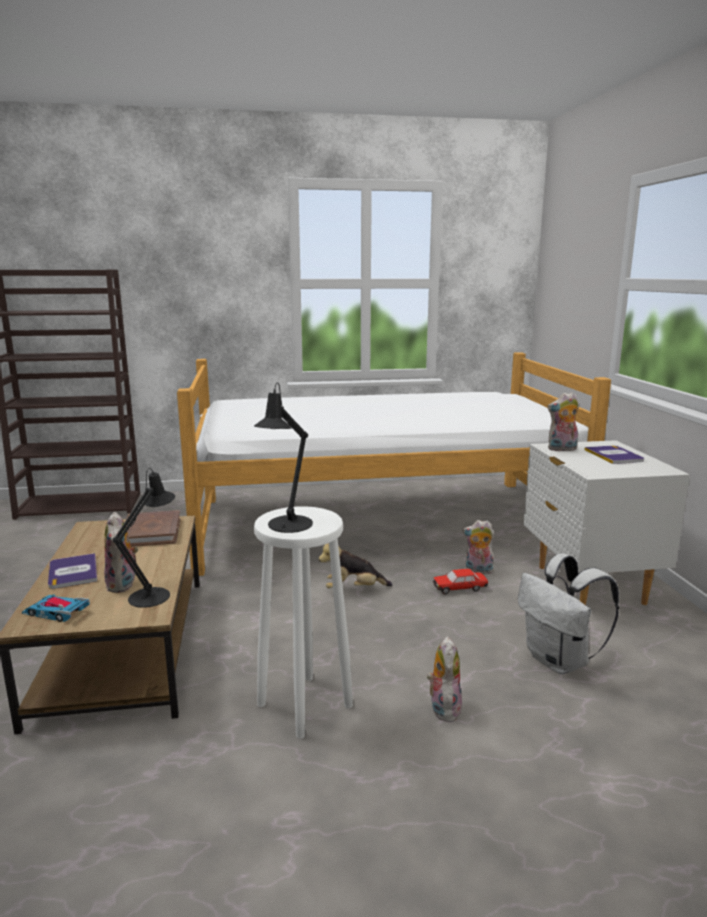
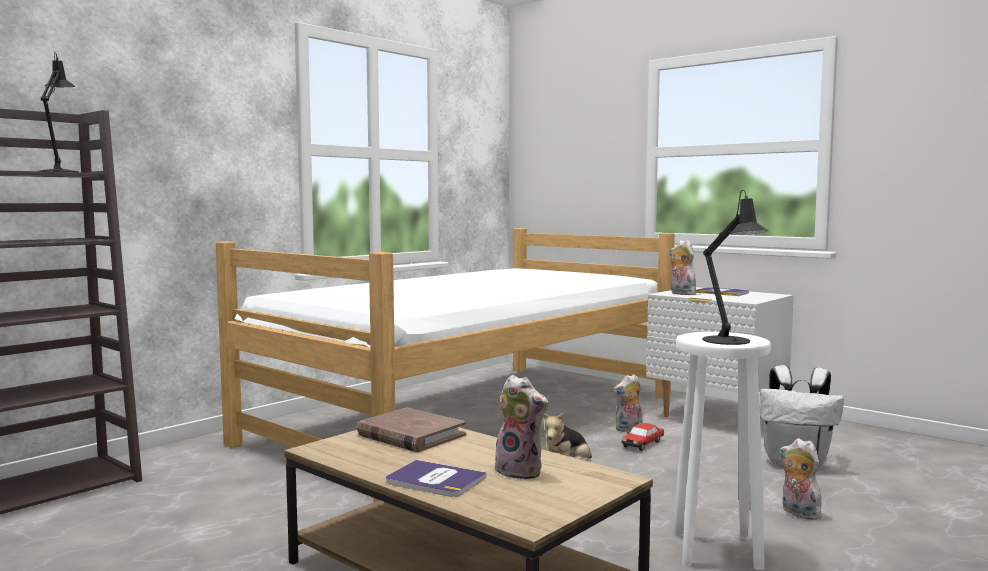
camera: 40 degrees left, 10 degrees down
toy car [22,594,90,622] -> none
black table lamp [113,468,175,608] -> black table lamp moved to [39,52,79,172]
plush toy [547,392,579,451] -> plush toy turned 105 degrees clockwise [669,240,696,295]

